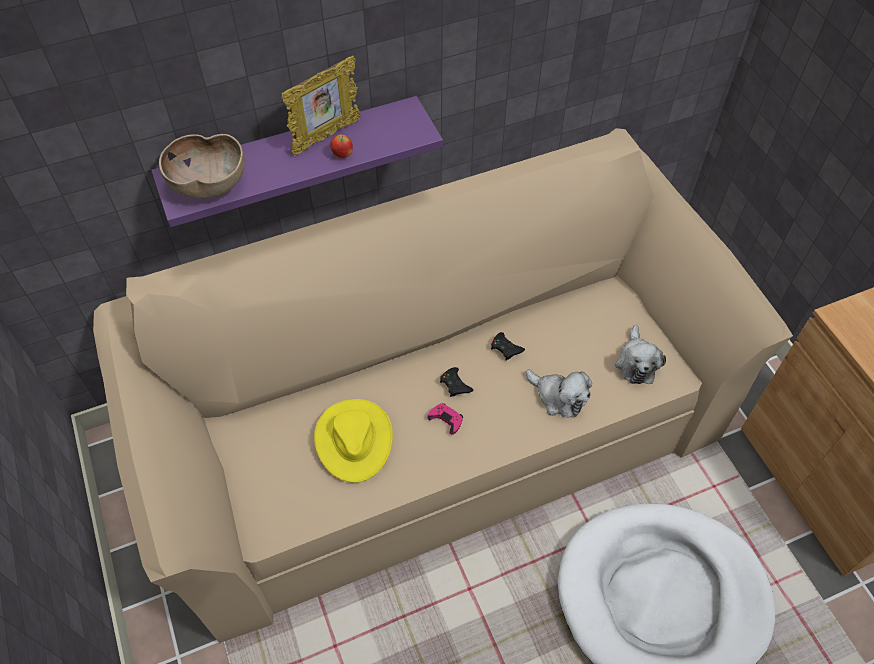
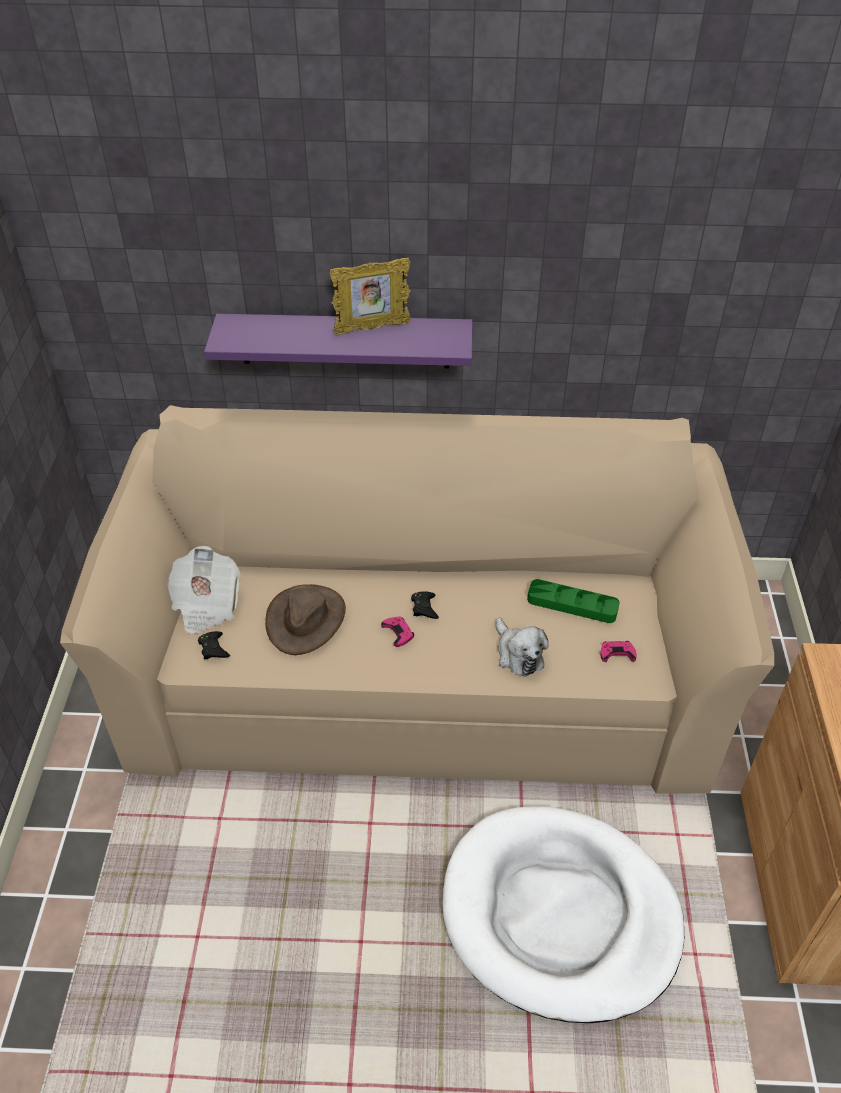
camera: 25 degrees right, 10 degrees down
brown bowl [159,134,245,199] -> none
yellow hat [314,399,393,483] -> brown hat [265,584,346,655]
apple [330,134,353,158] -> none
black game controller [491,332,525,361] -> black game controller moved to [198,631,230,660]
plush toy [615,325,666,384] -> pink game controller [600,641,637,662]
none -> newspaper [168,546,241,634]
none -> green tray [527,579,620,623]

